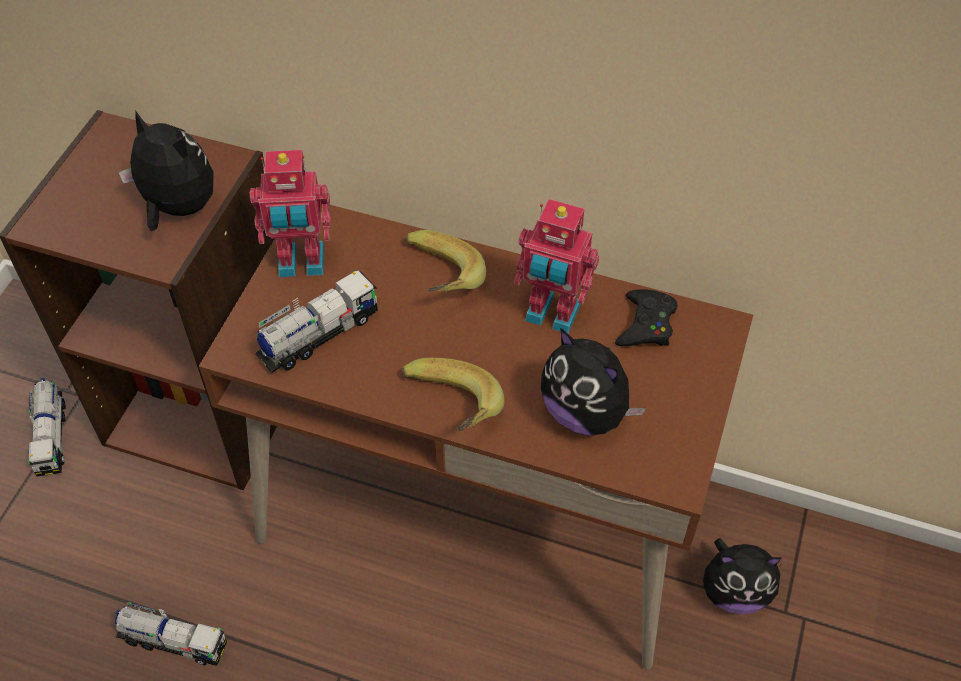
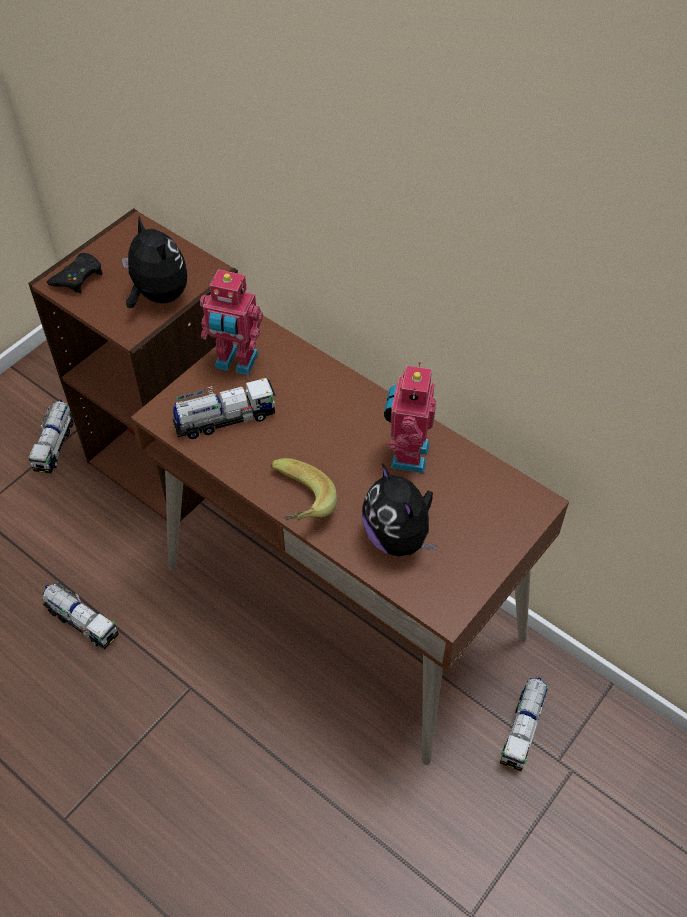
camera: 20 degrees right, 0 degrees up
banana [405,230,486,293] -> none
toy robot [514,199,599,334] -> toy robot turned 60 degrees clockwise [384,362,436,473]
black game controller [615,289,678,346] -> black game controller moved to [47,253,103,293]
plush toy [703,538,781,614] -> toy truck [500,677,548,771]

